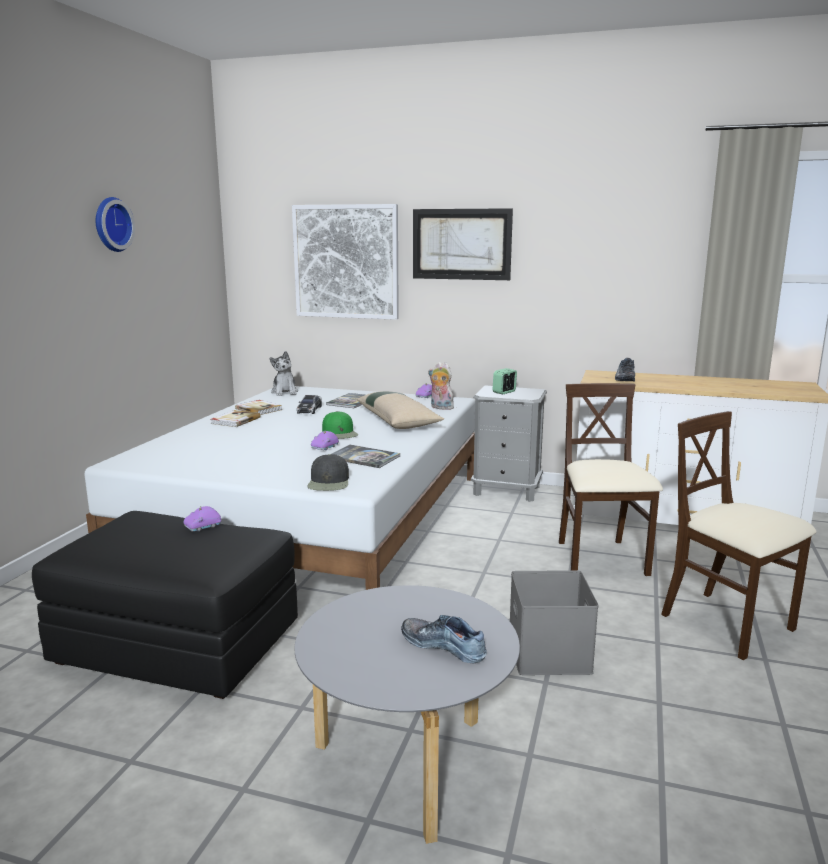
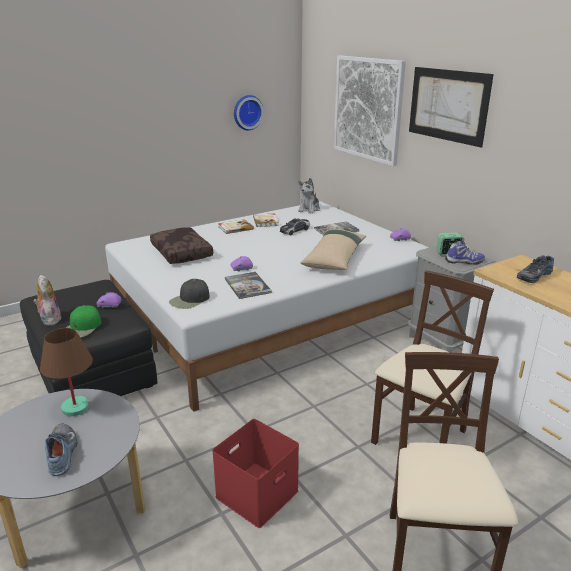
camera: 40 degrees right, 10 degrees up
wall clock [96,197,135,252] -> wall clock moved to [234,95,264,130]
green cap [322,411,358,439] -> green cap moved to [66,305,102,338]
plush toy [428,362,454,410] -> plush toy moved to [33,274,61,325]
grey storage box [510,570,599,675] -> red storage box [212,419,299,528]
none -> brown table lamp [40,328,93,416]
none -> brown pillow [150,227,213,264]
none -> shoe [445,240,485,264]

